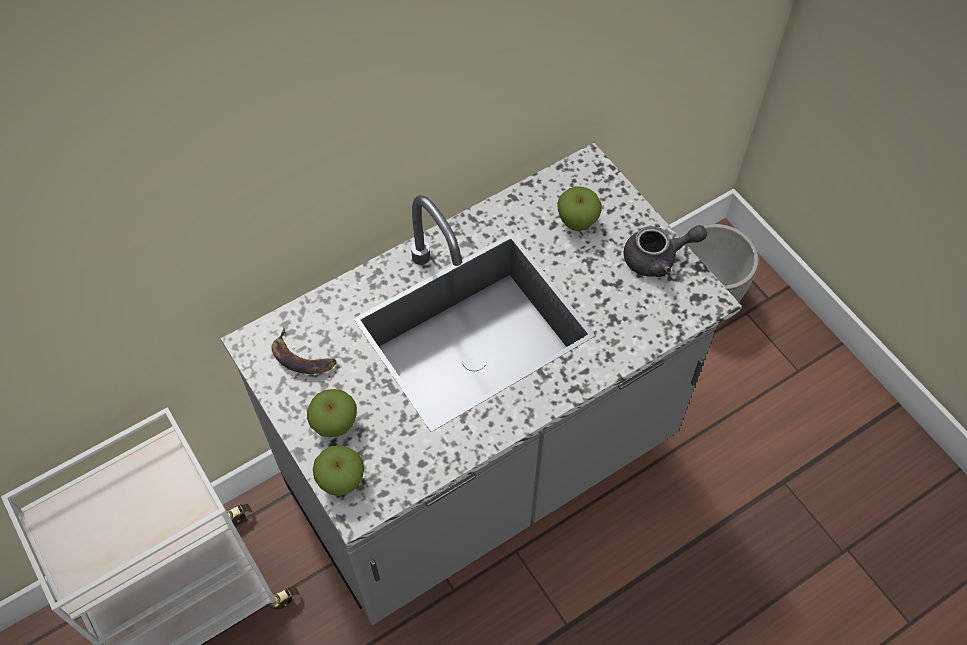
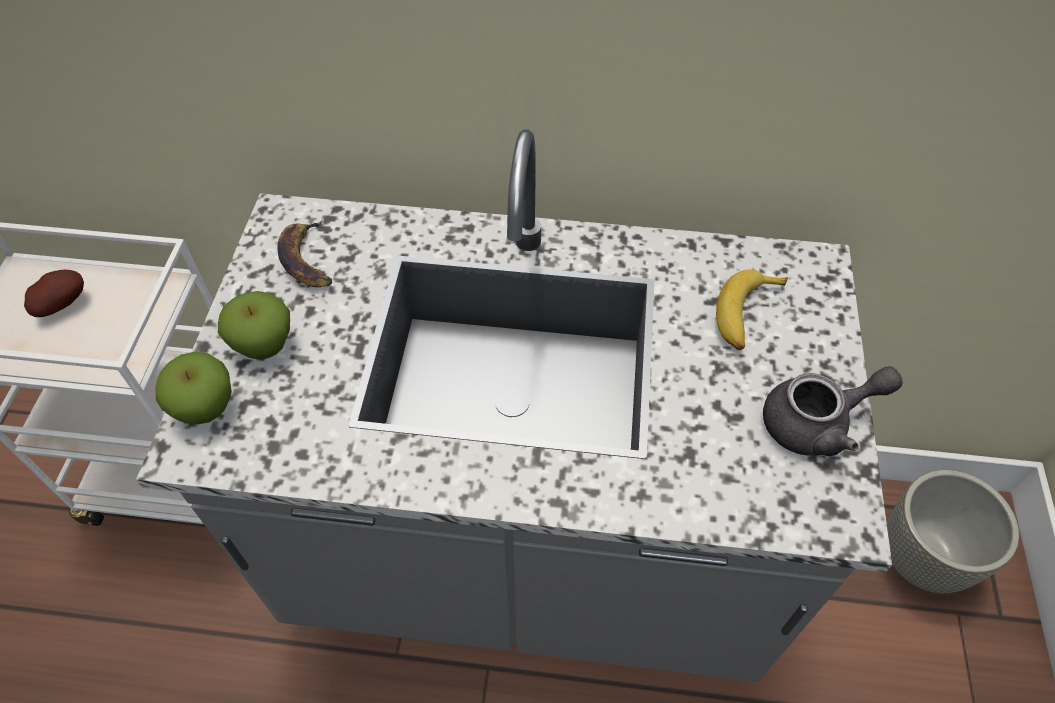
camera: 40 degrees right, 5 degrees down
apple [557,186,602,231] -> banana [716,269,788,350]
grey teapot [624,225,707,277] -> grey teapot turned 45 degrees counterclockwise [763,366,903,456]
none -> potato [24,270,84,317]

